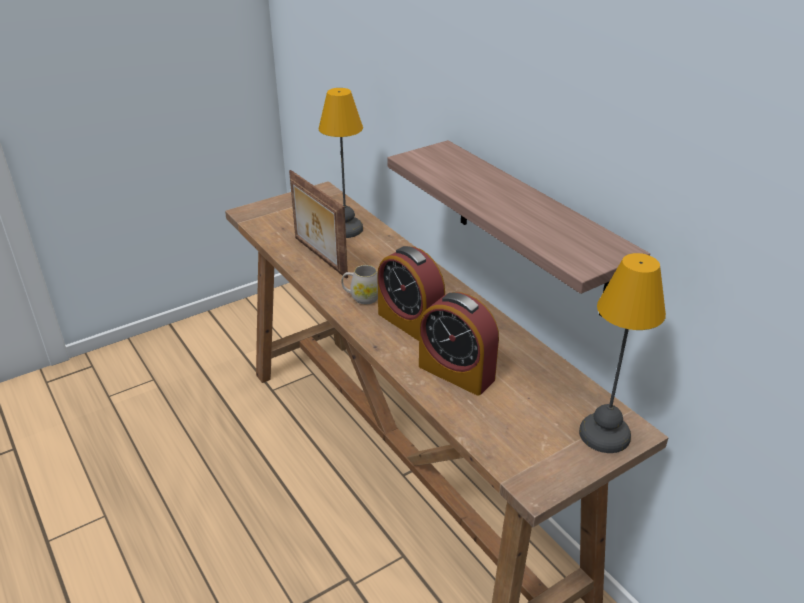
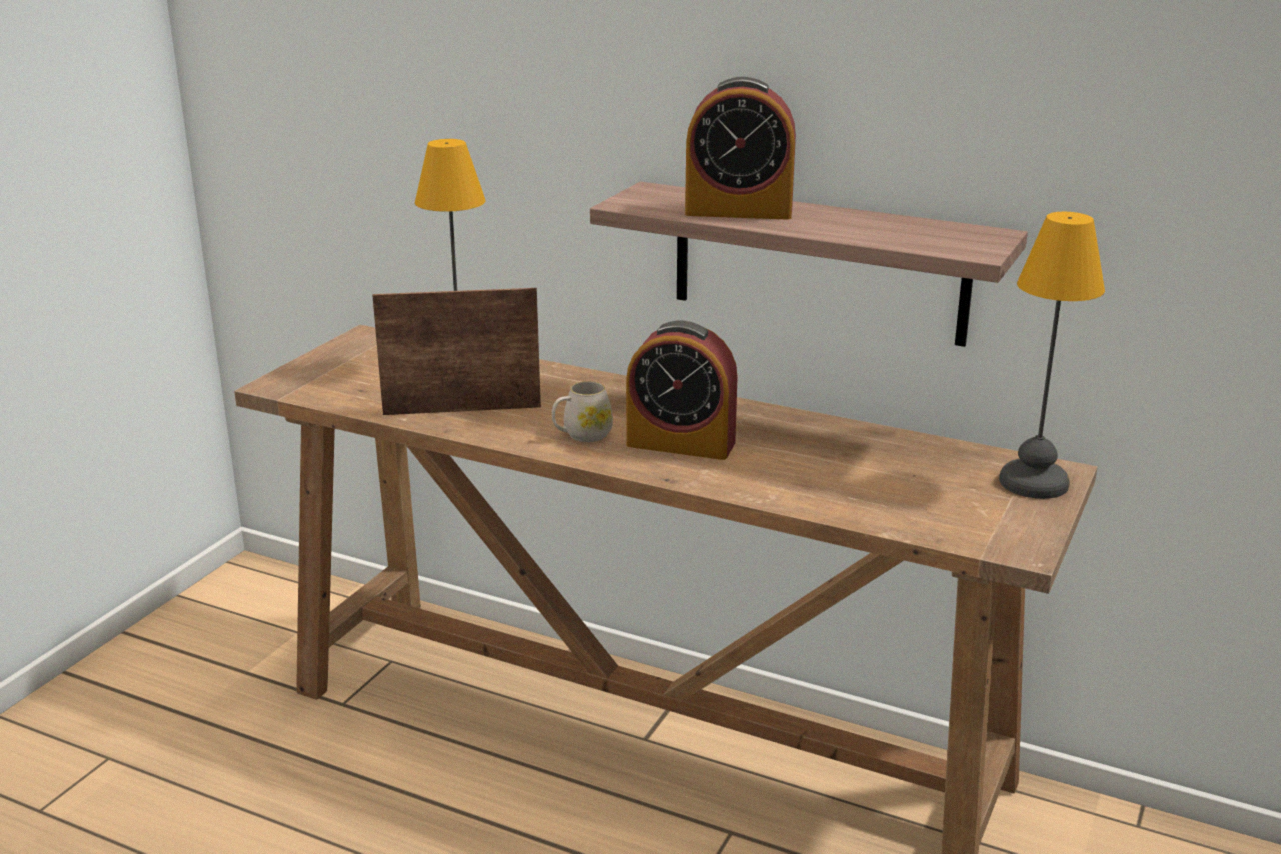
camera: 30 degrees left, 10 degrees down
picture frame [289,170,348,278] -> picture frame turned 150 degrees clockwise [372,288,541,415]
alarm clock [419,292,499,396] -> alarm clock moved to [685,77,796,220]

